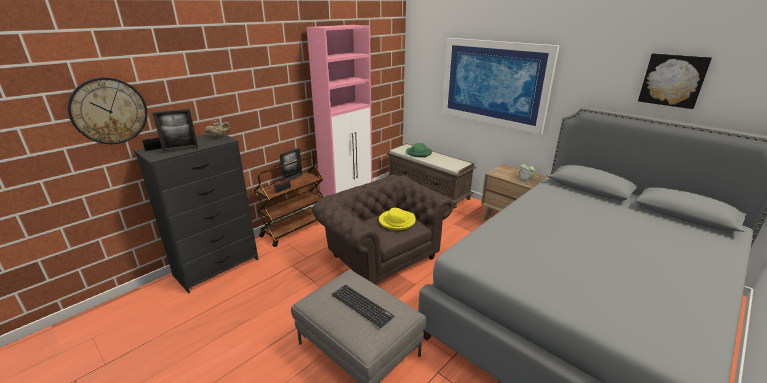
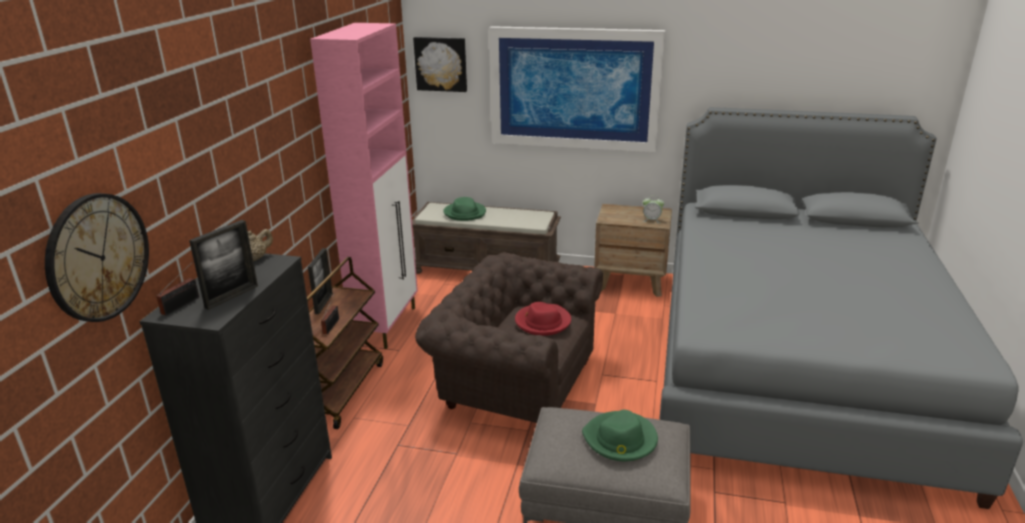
camera: 30 degrees left, 0 degrees up
keyboard [332,285,394,328] -> green hat [582,410,658,461]
yellow hat [379,208,416,230] -> red hat [515,302,571,336]
picture [638,53,712,109] -> picture moved to [413,37,467,92]

